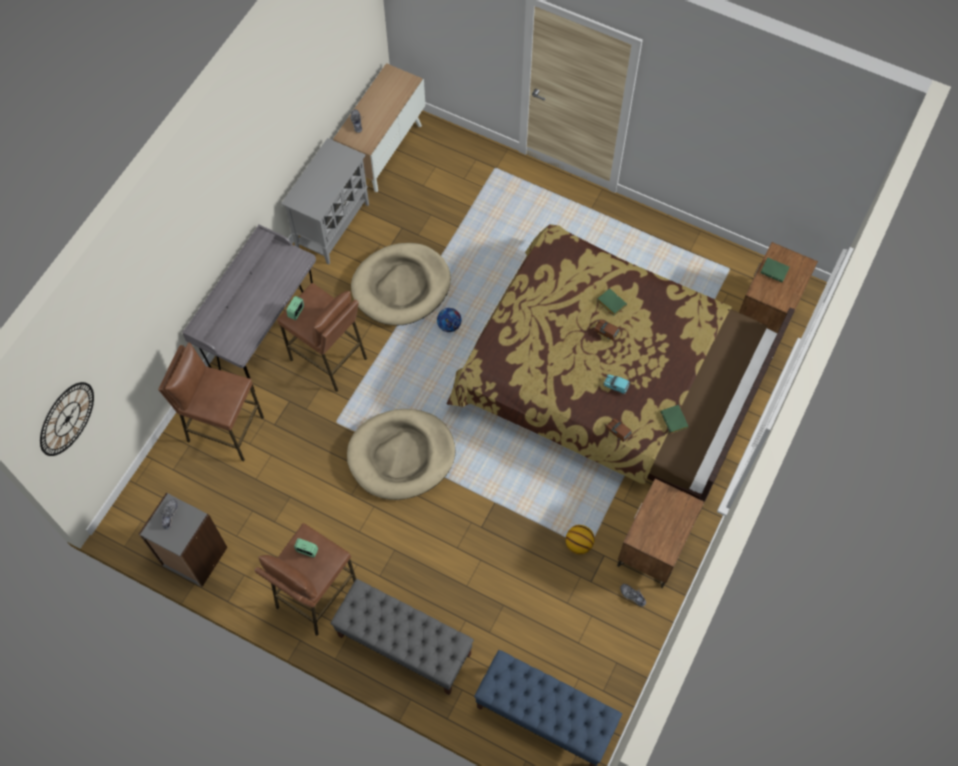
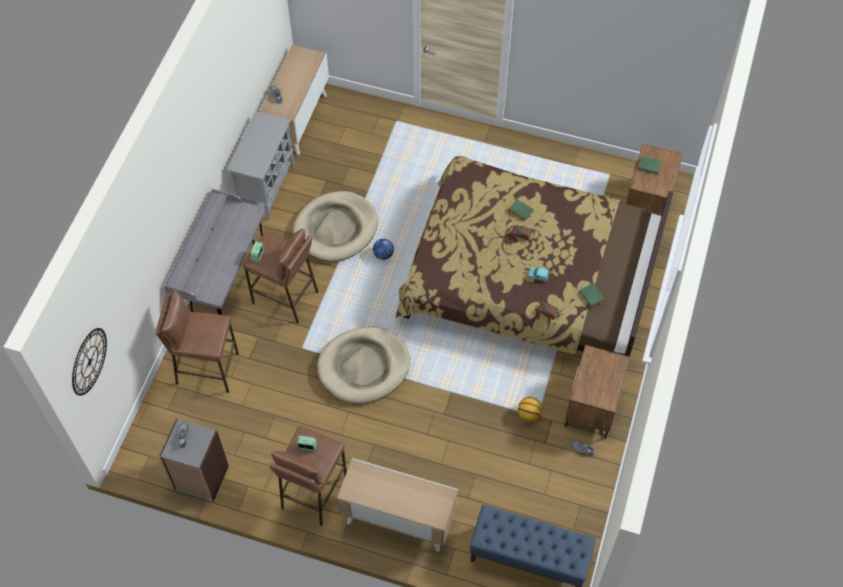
camera: 10 degrees left, 5 degrees down
grey bench [330,579,474,695] -> cabinet [337,458,458,552]

